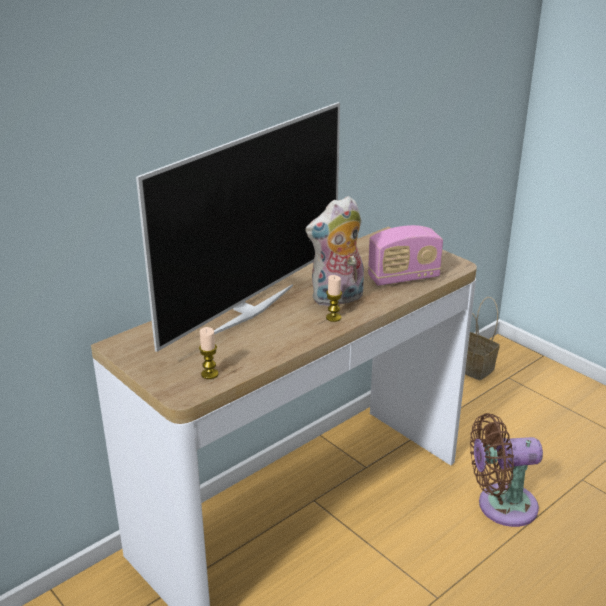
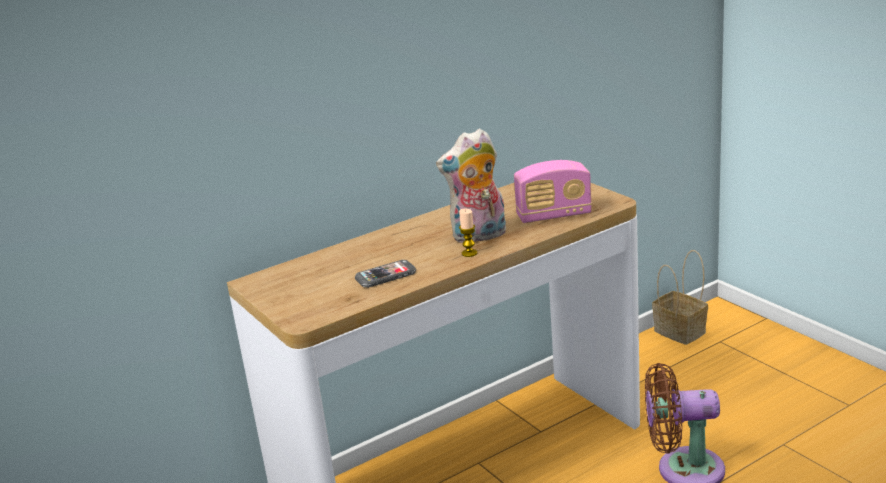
camera: 10 degrees right, 5 degrees down
television [136,102,340,352] -> none
candle [199,327,219,379] -> none
none -> phone [355,260,416,288]

